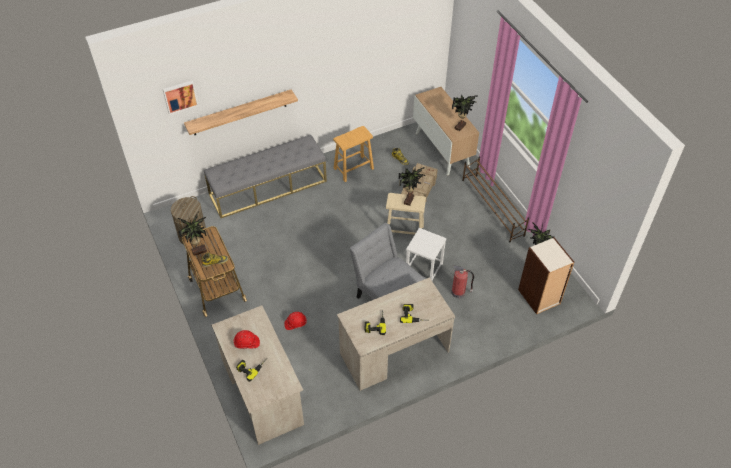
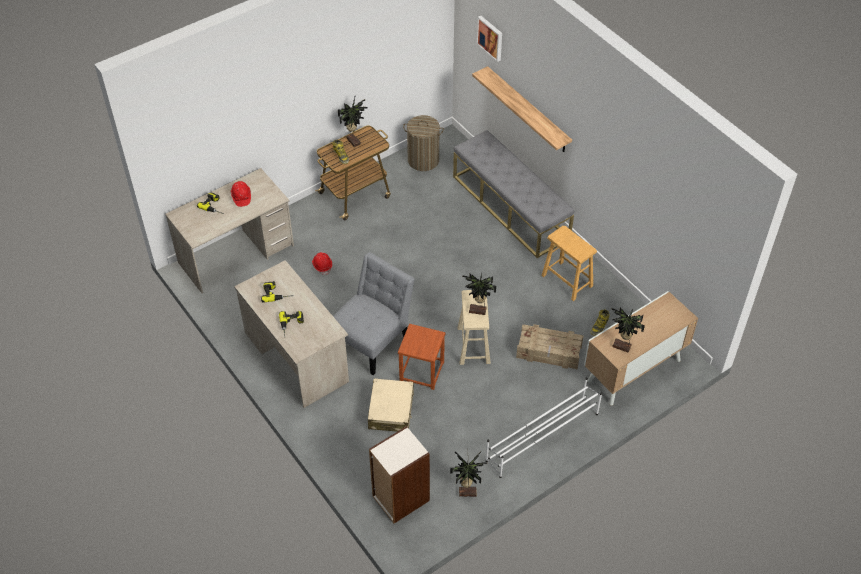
camera: 80 degrees right, 0 degrees up
white stool [406,228,447,281] -> brown stool [398,324,445,390]
fire extinguisher [452,266,474,298] -> beige suitcase [368,378,414,432]
brown shoe rack [462,157,529,242] -> white shoe rack [485,378,602,478]

